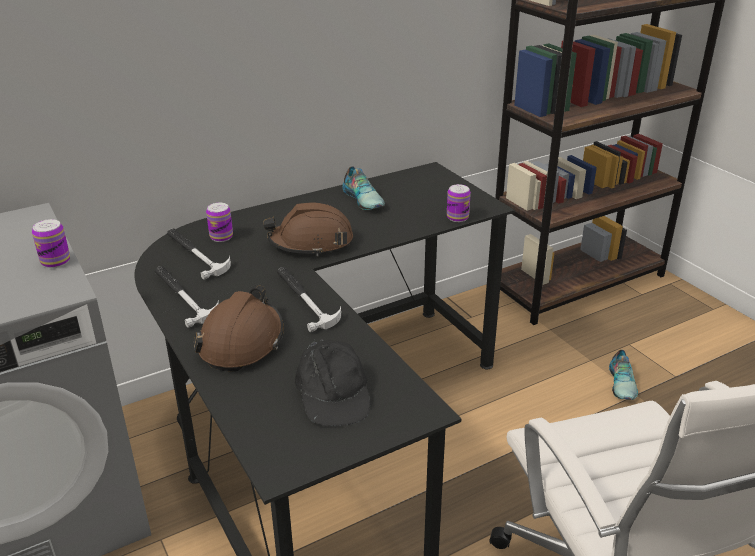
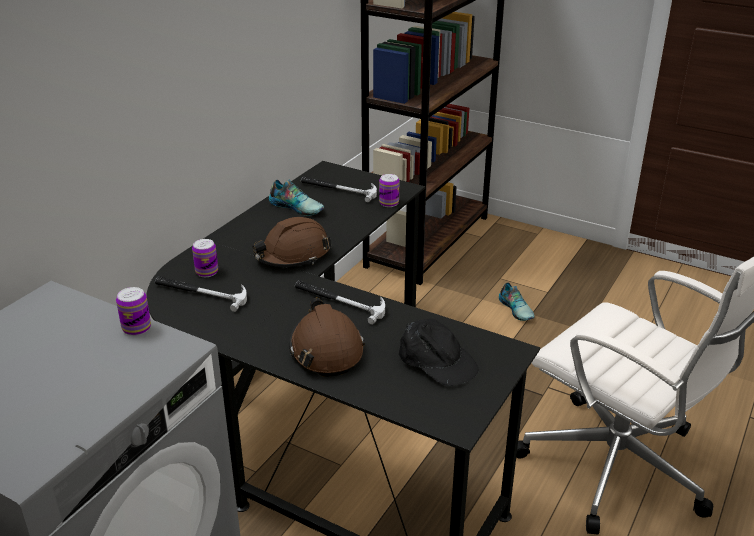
camera: 30 degrees left, 0 degrees up
hammer [155,266,219,328] -> hammer moved to [301,177,377,203]

